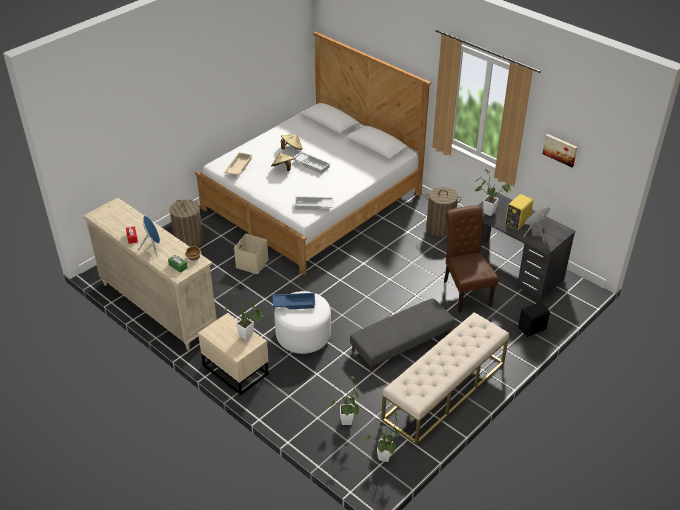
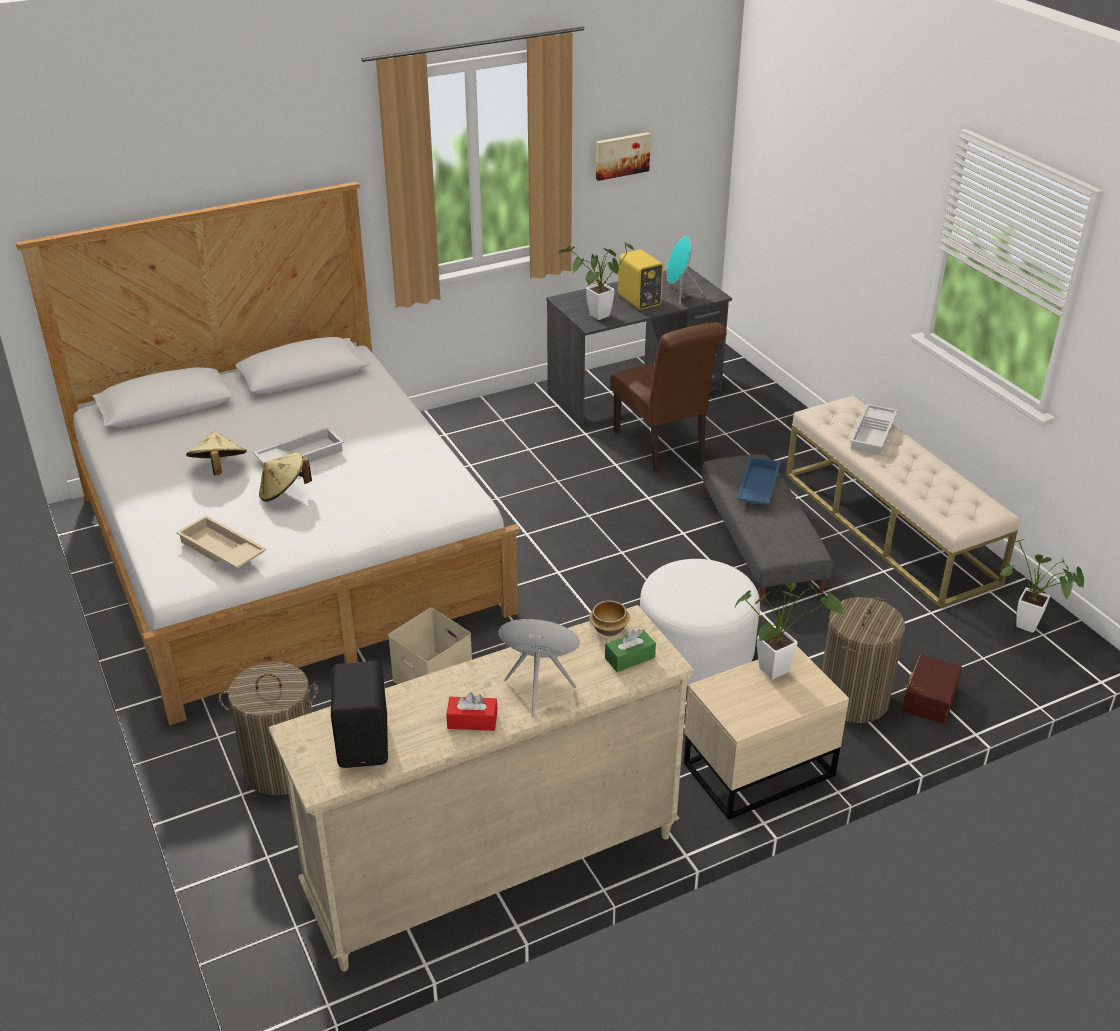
camera: 70 degrees left, 5 degrees down
blue tray [273,293,315,309] -> blue tray moved to [737,457,781,505]
white tray [294,196,334,210] -> white tray moved to [850,404,898,455]
potted plant [326,376,360,425] -> none
laundry basket [425,187,462,237] -> laundry basket moved to [822,597,905,723]
brown chair [444,205,499,313] -> brown chair turned 120 degrees counterclockwise [610,323,727,473]
black speaker [518,302,550,337] -> black speaker moved to [331,661,388,768]
none -> brown storage box [902,655,962,724]

